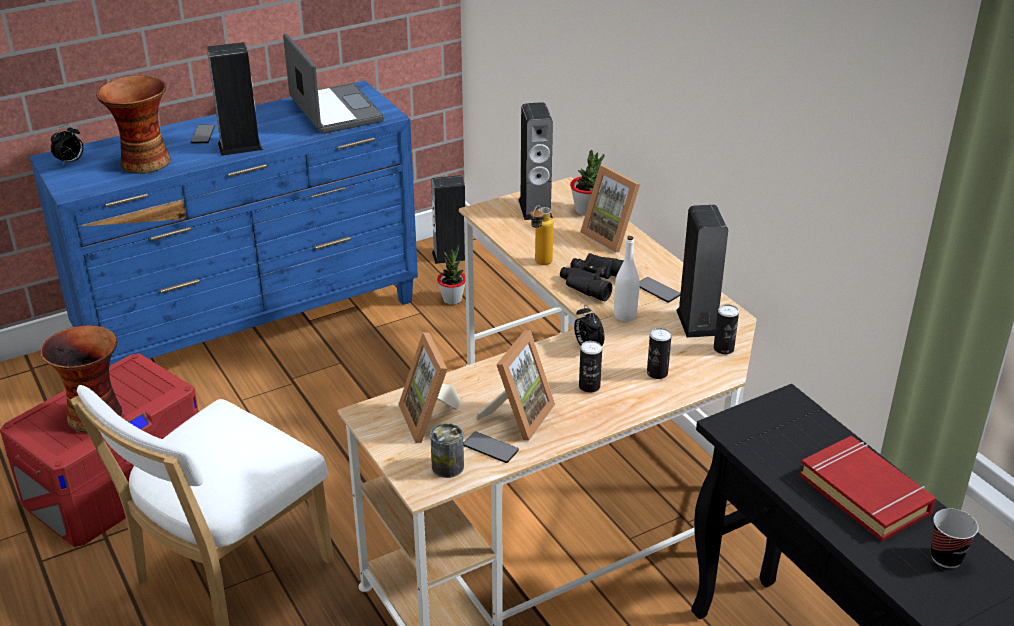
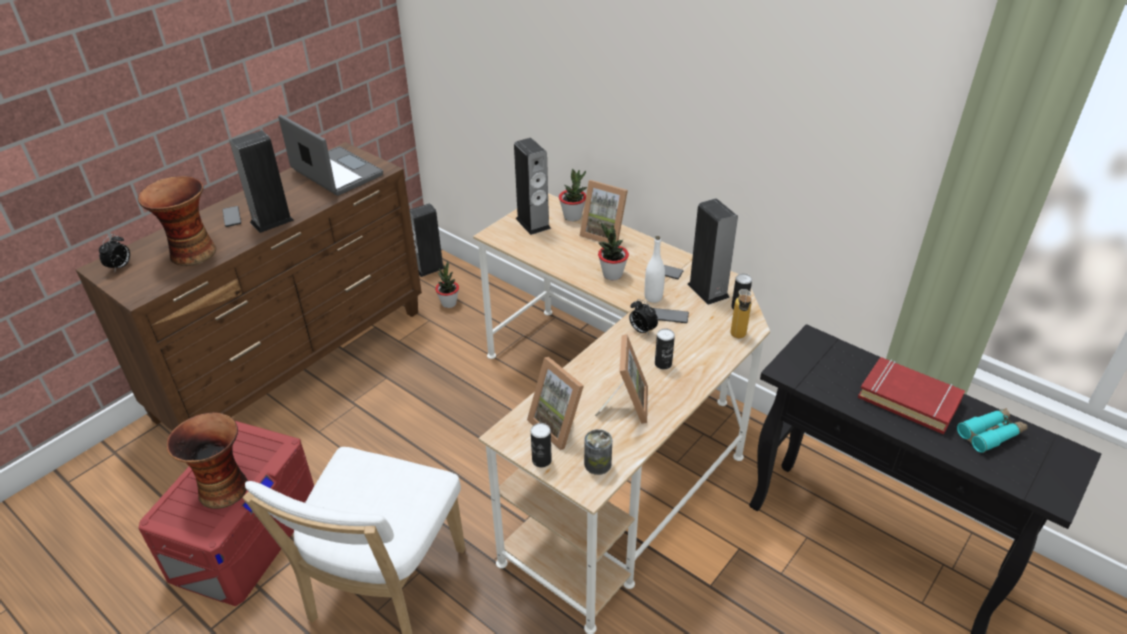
camera: 20 degrees left, 5 degrees up
blue dresser [30,80,418,366] -> brown dresser [76,142,422,431]
phone [463,431,519,463] -> phone moved to [653,308,689,323]
bottle [530,205,554,265] -> bottle moved to [731,289,751,338]
black binoculars [560,253,624,301] -> potted plant [598,222,629,281]
can [647,328,671,379] -> can moved to [531,423,552,468]
cup [931,508,978,568] -> turquoise binoculars [957,408,1028,453]

